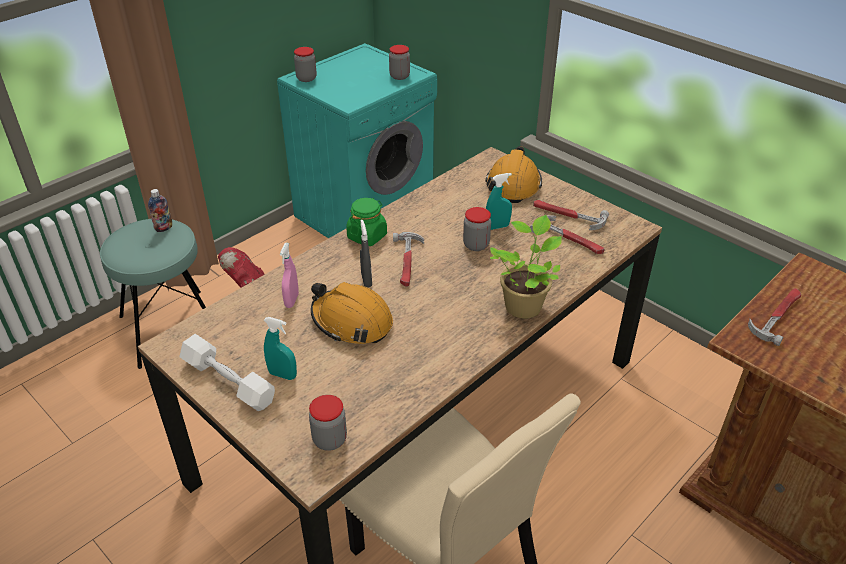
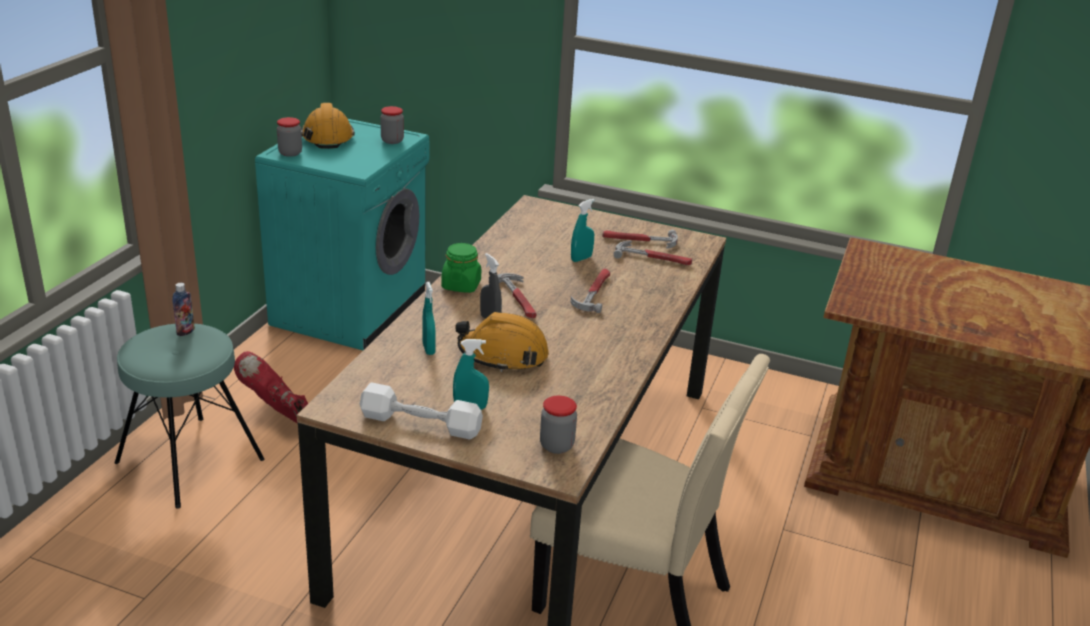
camera: 25 degrees left, 10 degrees down
pink spray bottle [280,243,299,308] -> turquoise spray bottle [422,282,436,355]
jar [463,207,491,251] -> none
orange hard hat [485,146,542,203] -> orange hard hat moved to [301,103,355,149]
potted plant [490,215,562,318] -> none
hammer [748,288,801,346] -> hammer moved to [570,268,610,313]

